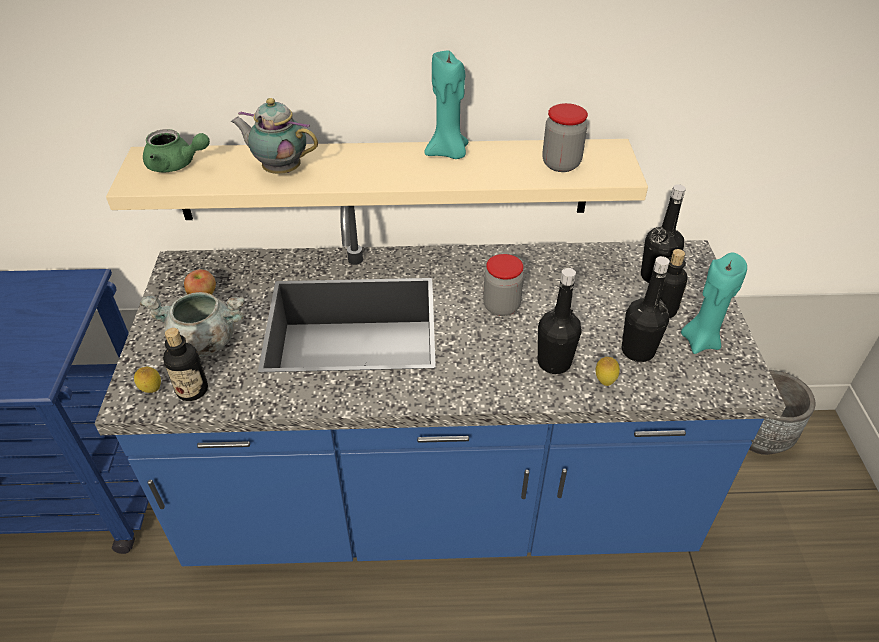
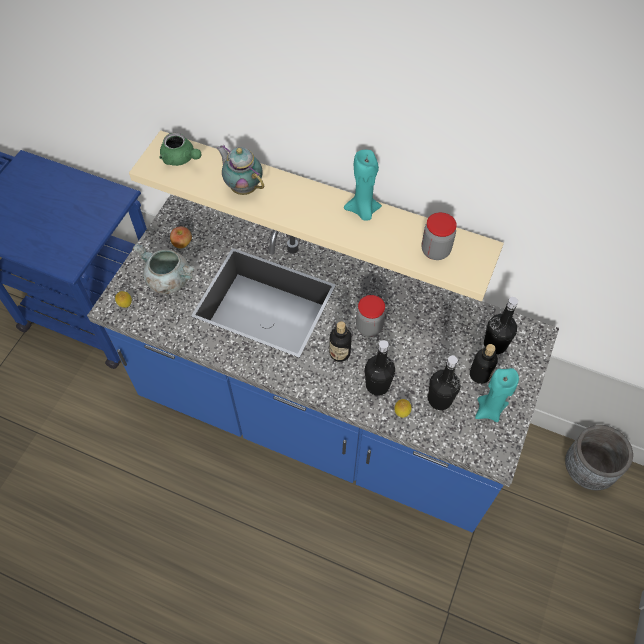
camera: 25 degrees right, 15 degrees up
bottle [163,328,208,401] -> bottle moved to [329,322,352,362]

